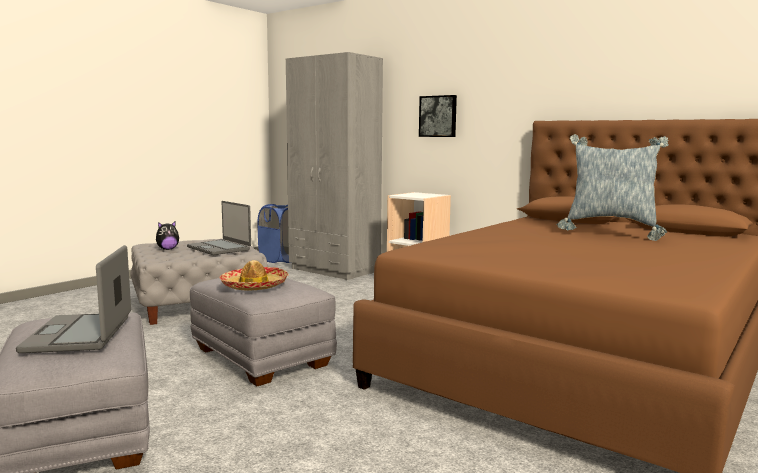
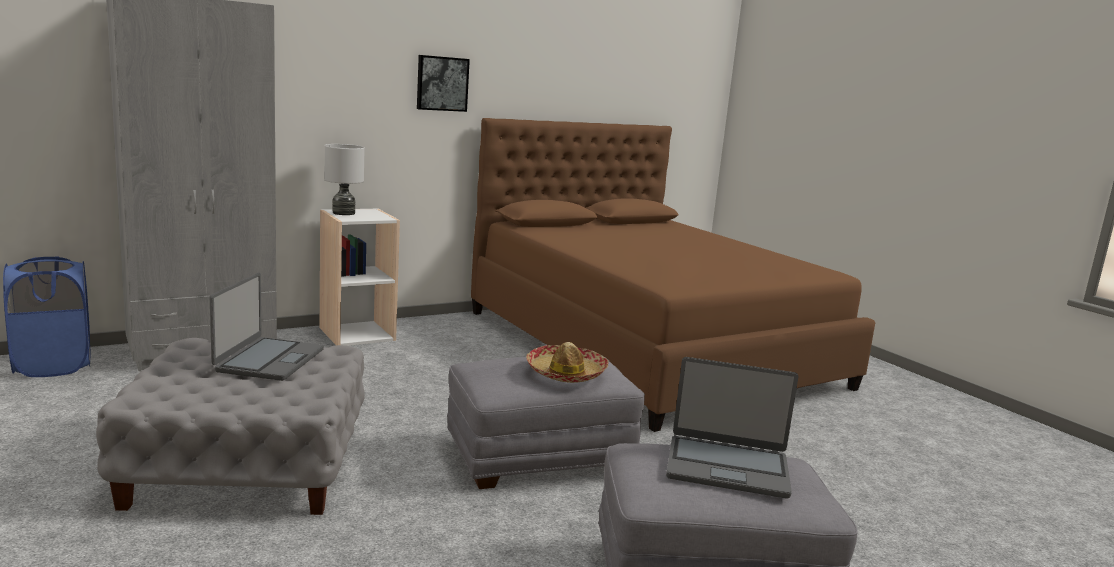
camera: 70 degrees left, 5 degrees up
plush toy [156,221,179,250] -> none
laptop [187,201,251,255] -> laptop turned 60 degrees counterclockwise [210,273,324,381]
picture [419,95,457,137] -> picture moved to [417,55,470,112]
pillow [556,134,668,241] -> none
none -> grey table lamp [324,144,365,215]

